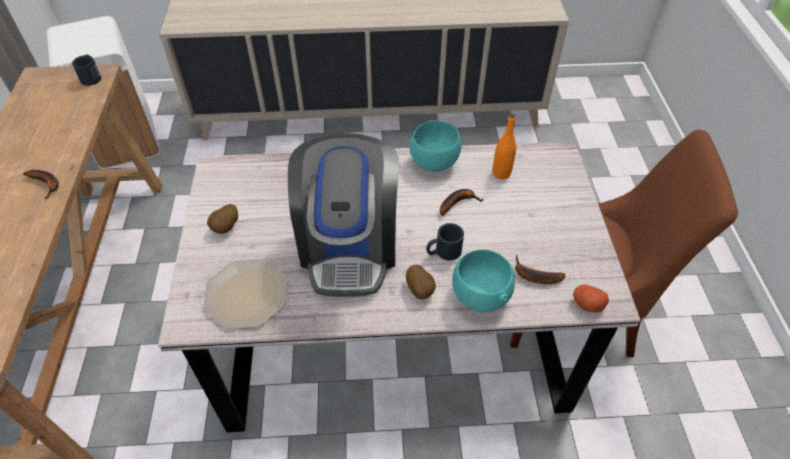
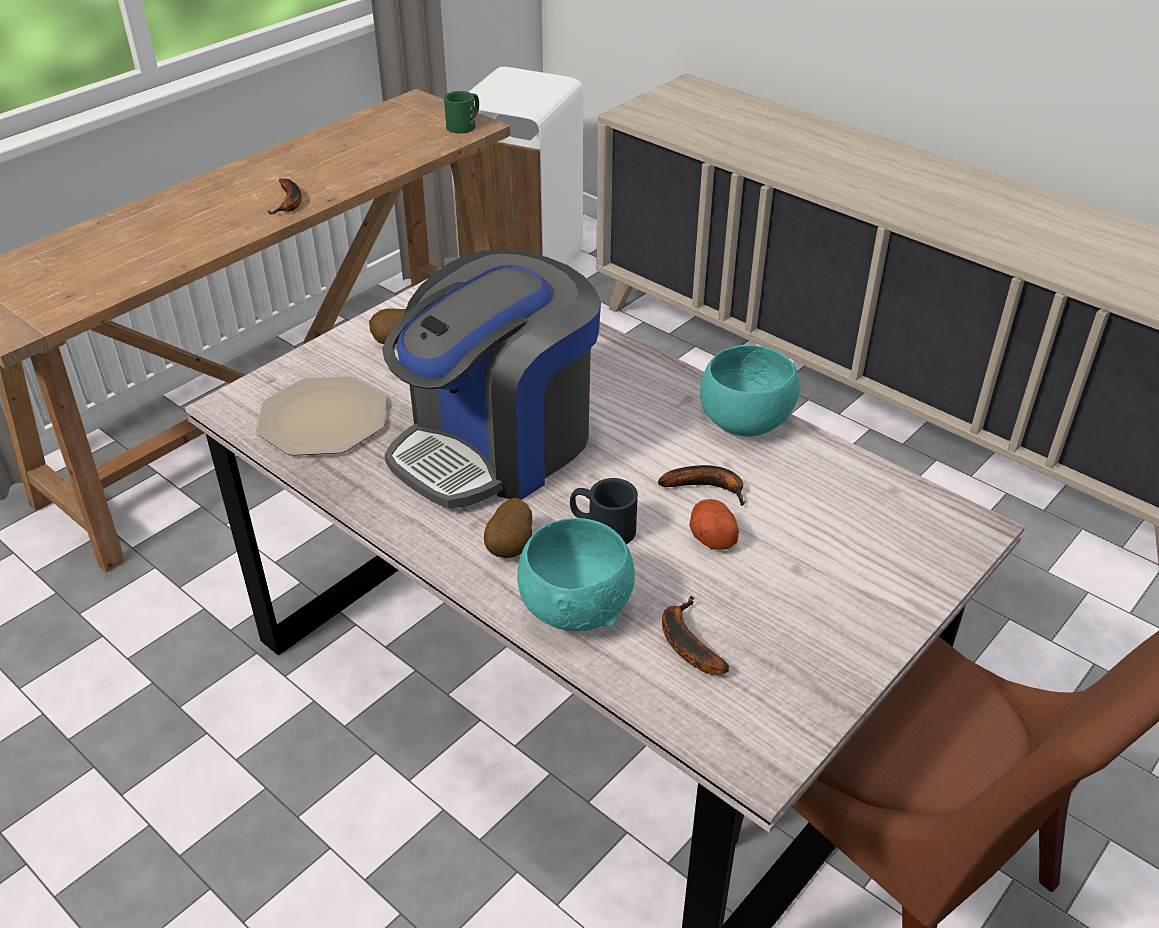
camera: 45 degrees right, 10 degrees down
black mug [72,54,102,86] -> green mug [444,91,479,133]
orange bottle [493,113,516,179] -> none
potato [573,284,609,312] -> potato moved to [689,499,739,550]

